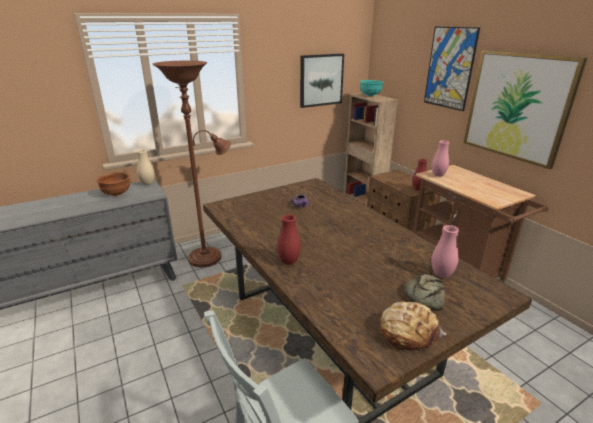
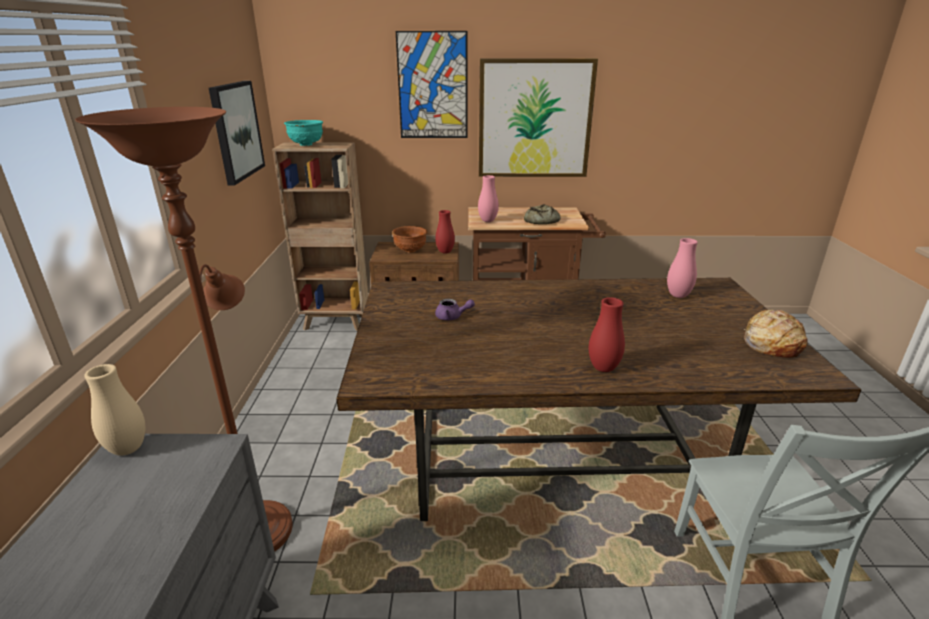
camera: 60 degrees left, 0 degrees up
brown bowl [97,172,130,196] -> brown bowl moved to [392,226,427,253]
bread [404,274,445,311] -> bread moved to [524,204,561,224]

